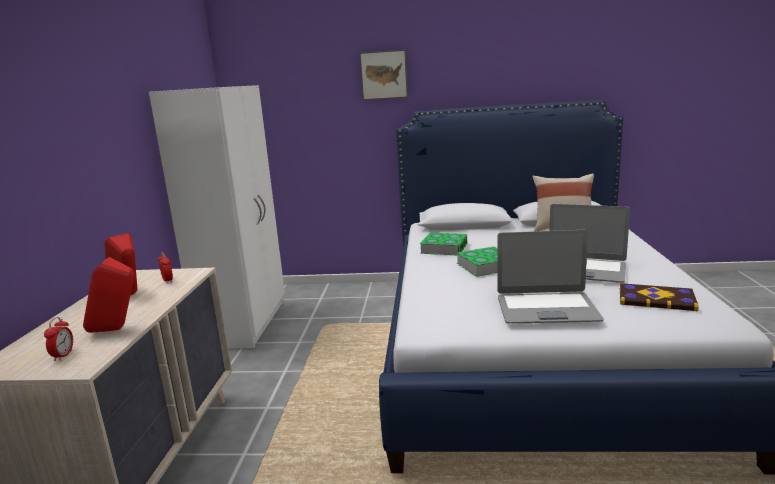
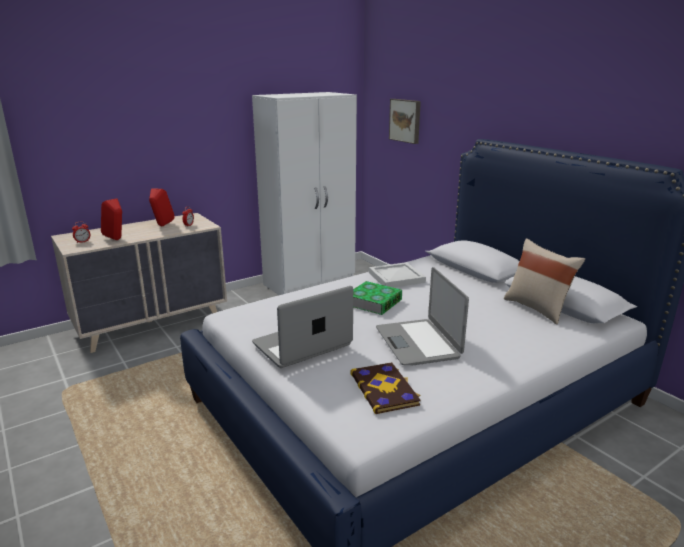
camera: 50 degrees right, 5 degrees up
picture [360,50,408,100] -> picture moved to [389,99,421,144]
book [420,233,467,256] -> white tray [369,262,426,287]
laptop [497,230,604,324] -> laptop turned 90 degrees clockwise [252,286,353,368]

